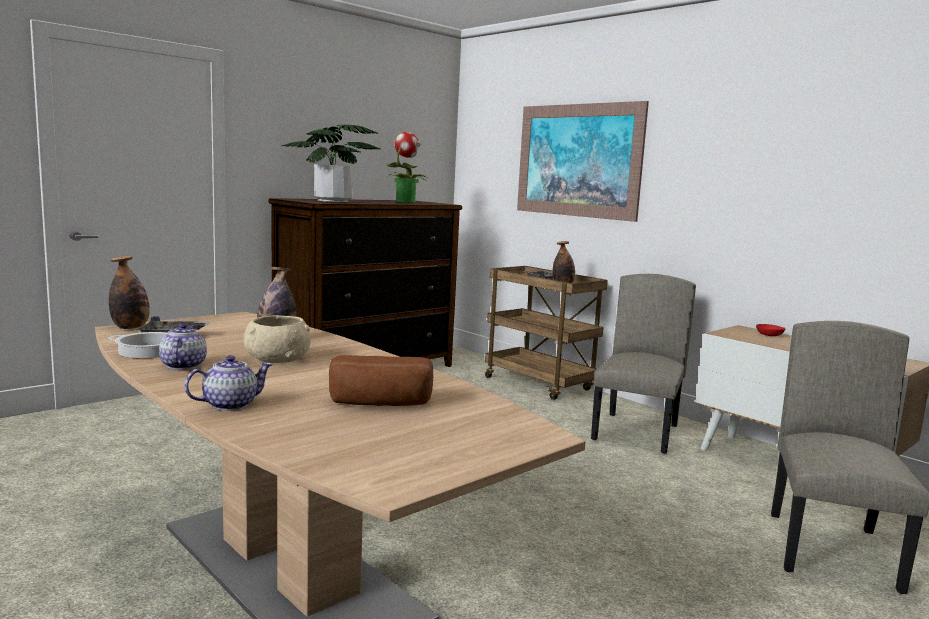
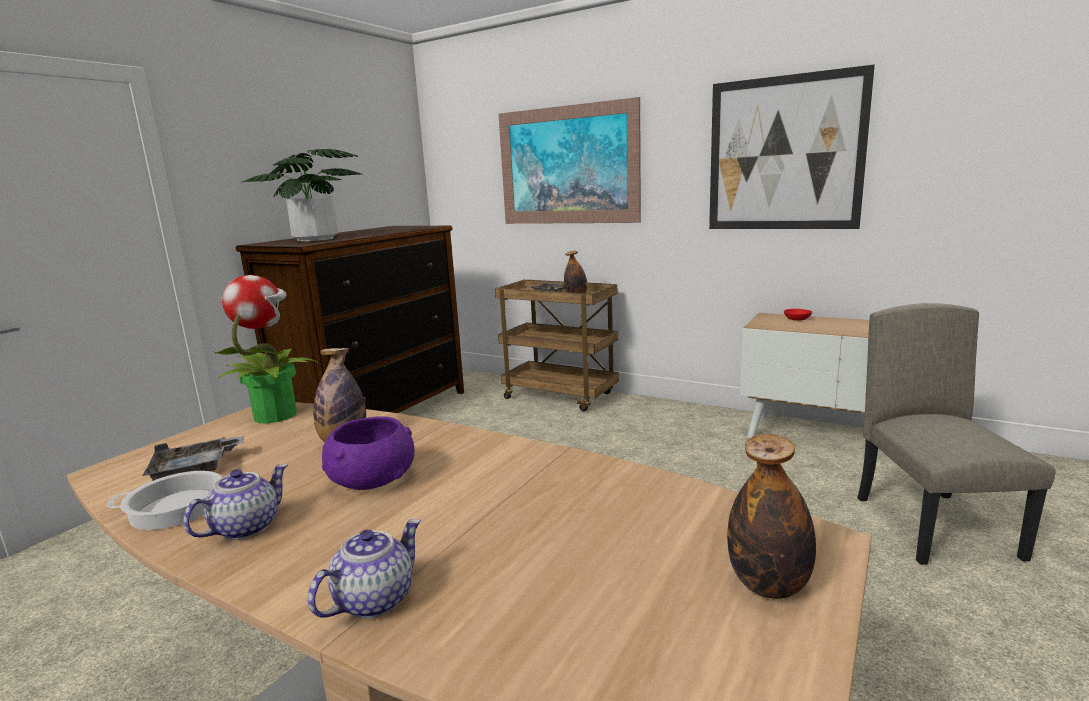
camera: 15 degrees left, 5 degrees up
bottle [109,255,150,329] -> bottle moved to [727,434,816,599]
teapot [159,323,207,370] -> teapot turned 60 degrees clockwise [183,464,288,540]
beige bowl [243,315,311,363] -> purple bowl [322,416,414,490]
bread [329,355,433,406] -> none
potted plant [386,132,429,203] -> potted plant moved to [212,275,318,424]
beige chair [591,274,696,454] -> none
none -> picture [709,64,875,229]

